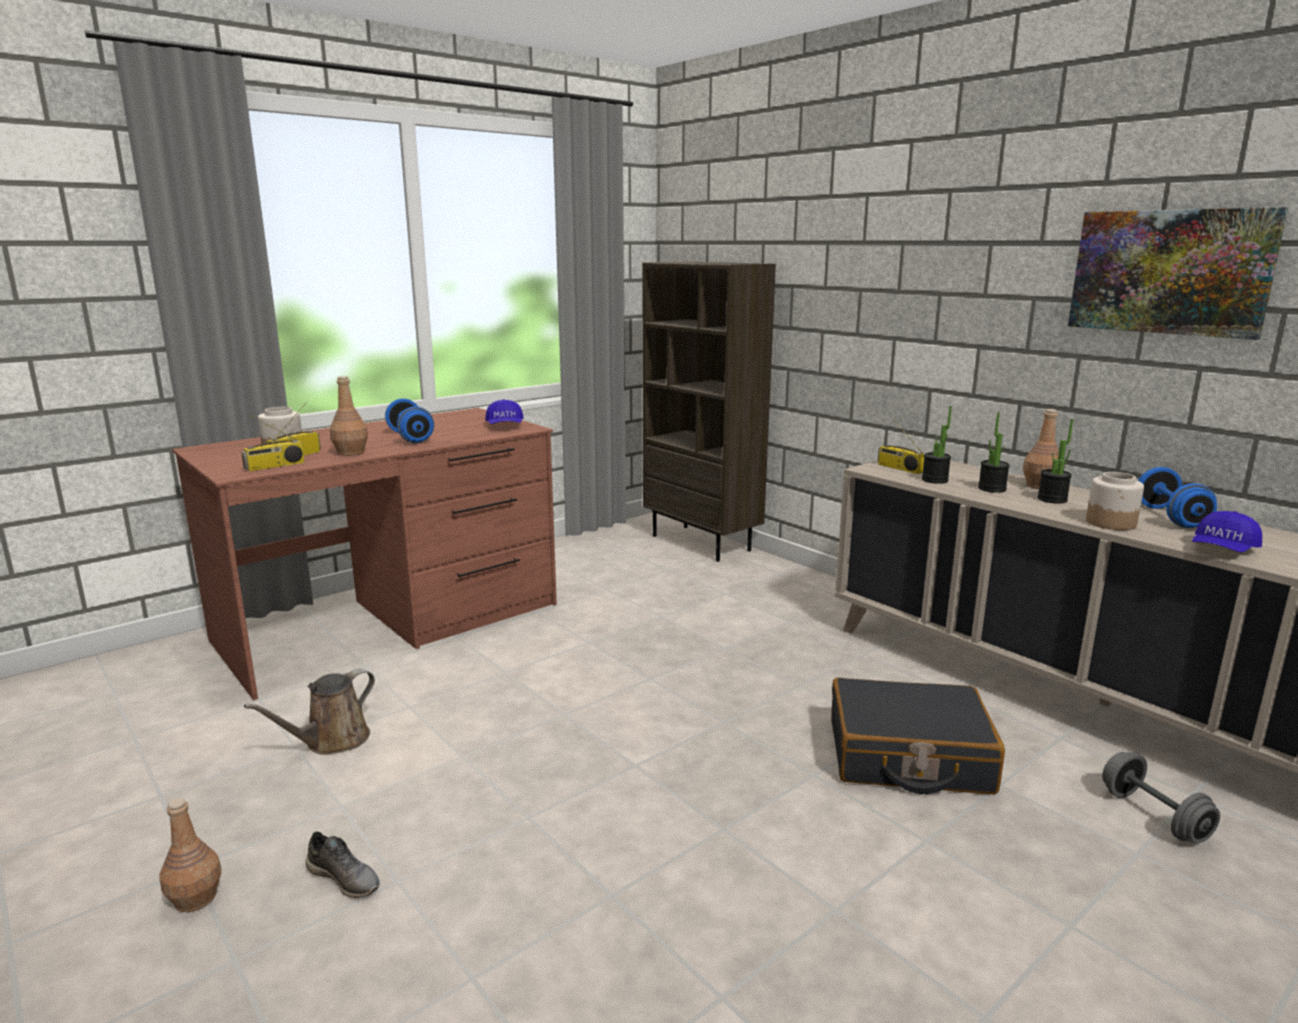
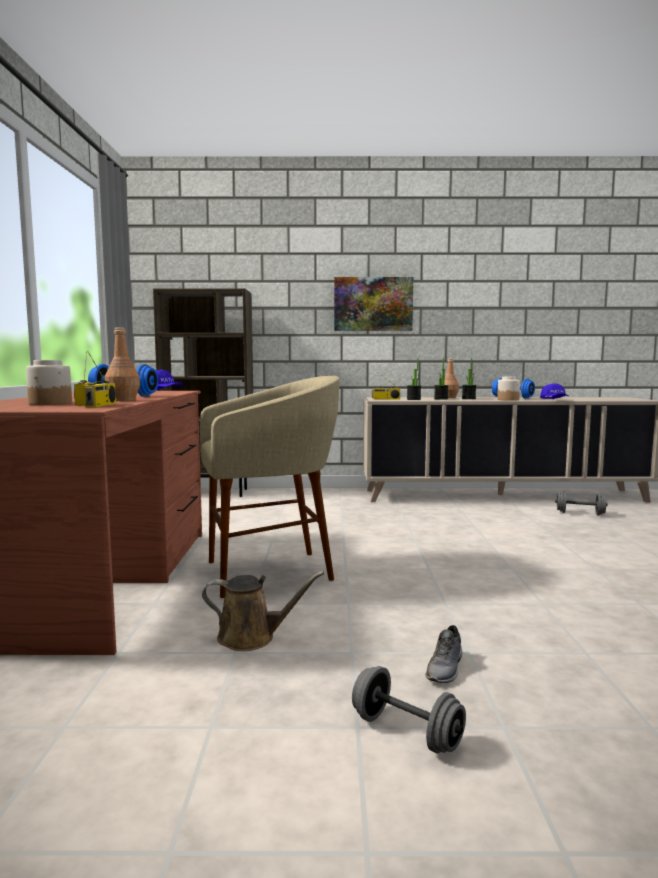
camera: 50 degrees left, 10 degrees down
brown bottle [160,798,222,912] -> grey dumbbell [352,666,466,753]
brown watering can [244,669,375,755] -> brown watering can turned 75 degrees counterclockwise [202,571,324,651]
grey shoe [305,831,380,898] -> grey shoe turned 135 degrees clockwise [426,625,462,683]
black suitcase [831,678,1005,794] -> none
picture [1068,207,1288,340] -> picture moved to [334,277,413,331]
none -> beige stool [200,376,339,598]

